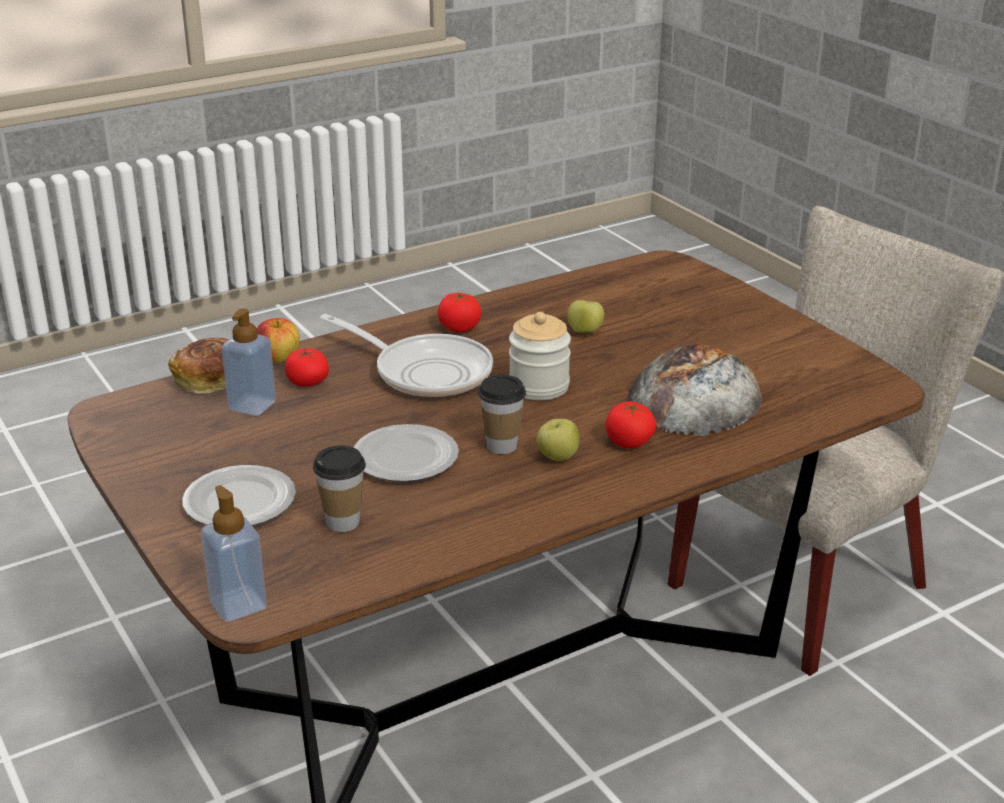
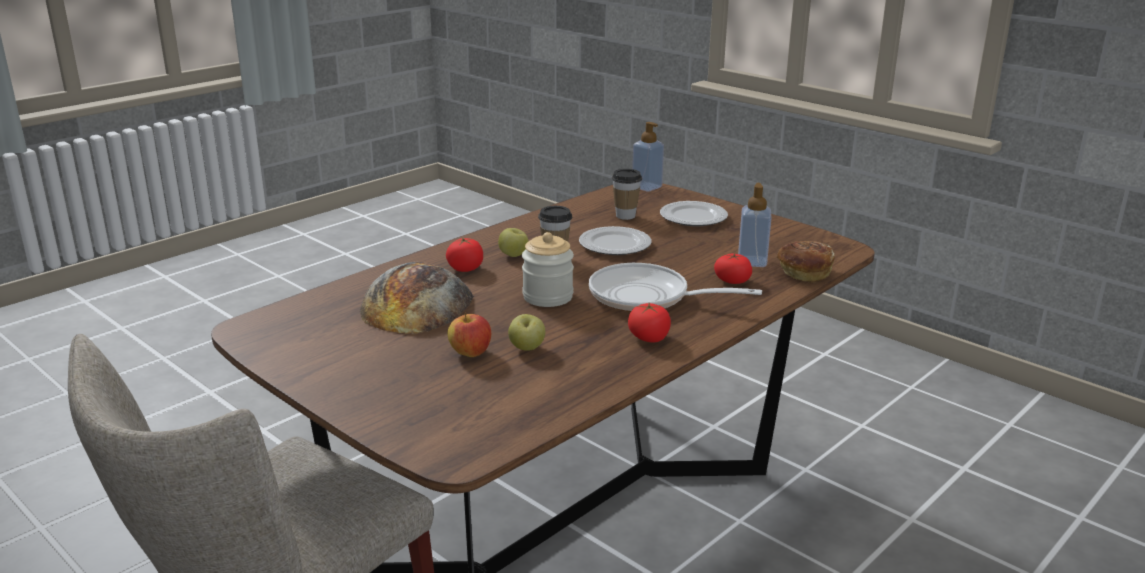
camera: 165 degrees right, 5 degrees down
apple [257,318,300,363] -> apple moved to [448,312,491,357]

